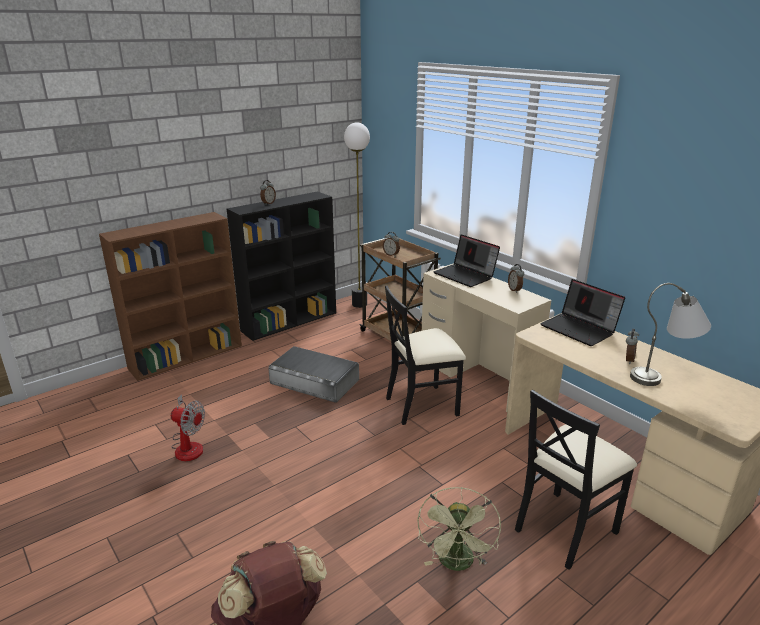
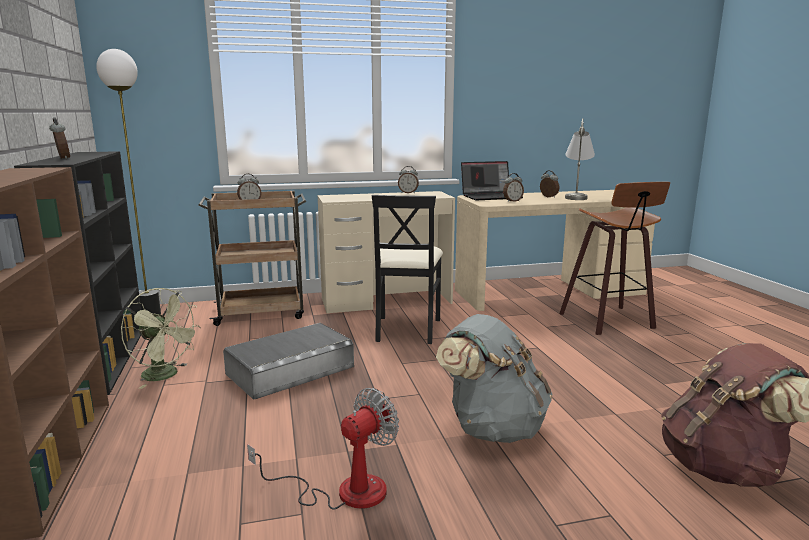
camera: 65 degrees left, 10 degrees down
green fan [417,487,501,571] -> green fan moved to [120,288,201,389]
laptop [434,234,500,287] -> none
black chair [515,390,637,570] -> stool [559,182,670,335]
none -> grey backpack [436,314,552,443]
none -> alarm clock [503,173,524,202]

